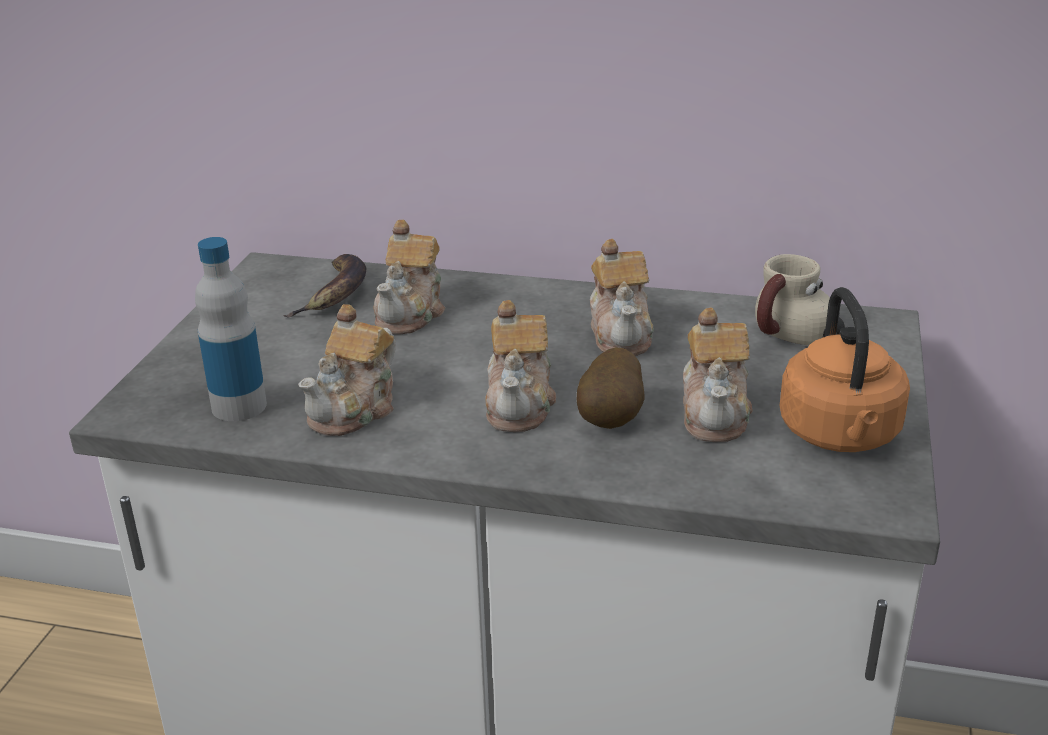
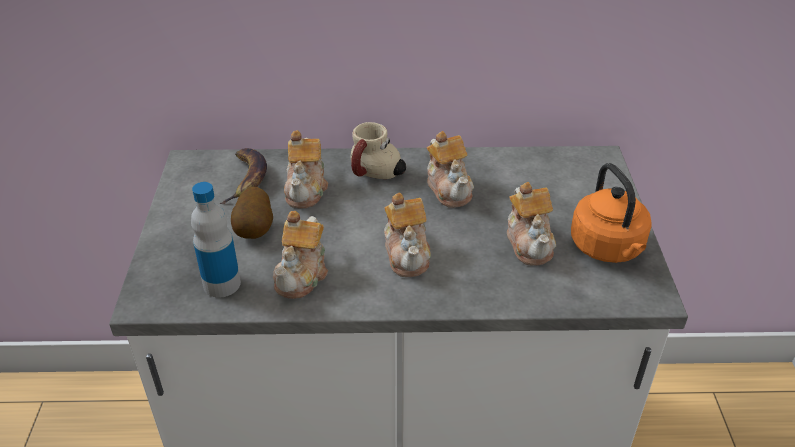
camera: 15 degrees left, 10 degrees up
potato [577,347,645,429] -> potato moved to [231,187,273,239]
mug [755,254,845,345] -> mug moved to [350,122,406,179]

